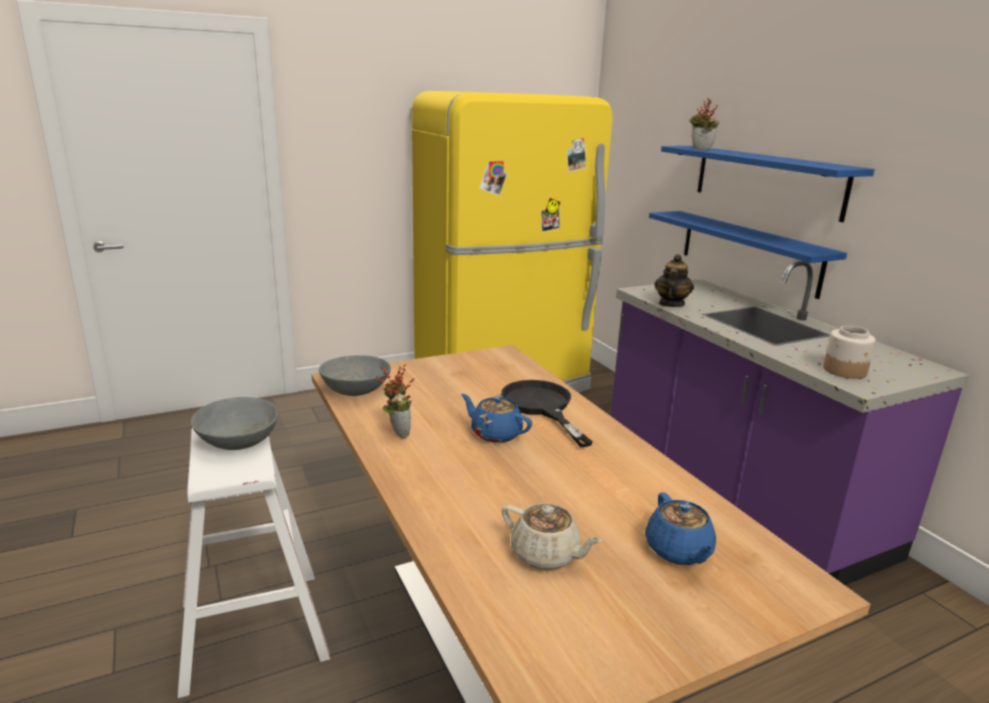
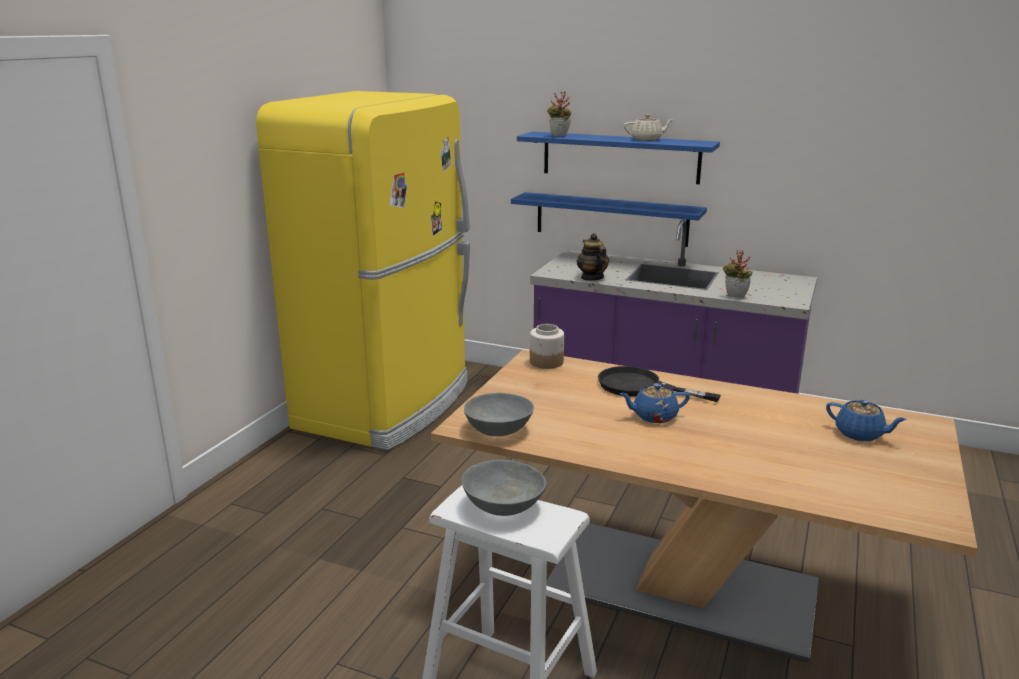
camera: 40 degrees left, 0 degrees up
potted plant [376,364,414,438] -> potted plant moved to [722,250,752,298]
beige teapot [502,503,602,570] -> beige teapot moved to [624,114,674,141]
jar [823,326,876,379] -> jar moved to [530,324,564,369]

